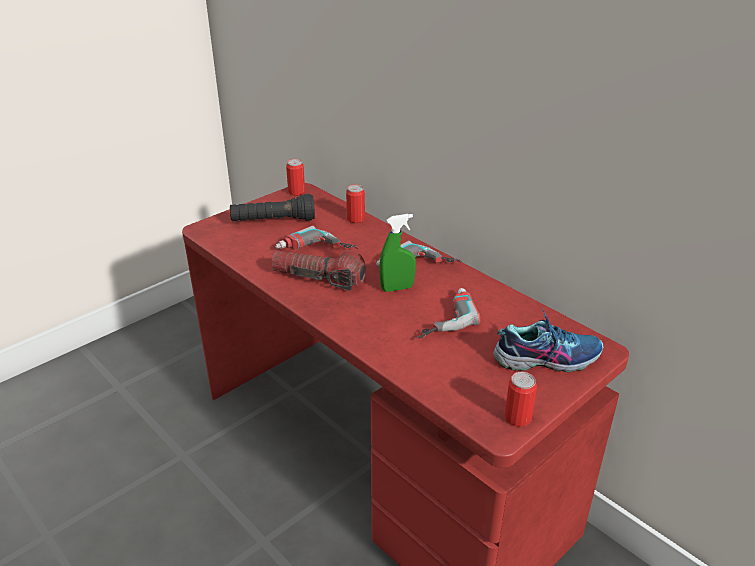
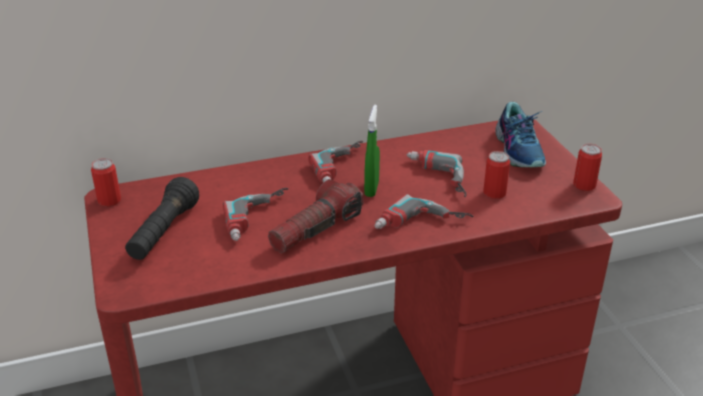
camera: 65 degrees left, 0 degrees up
can [346,184,365,223] -> can moved to [483,151,510,199]
shoe [493,307,603,372] -> shoe turned 150 degrees clockwise [495,102,546,167]
none -> power drill [375,194,474,229]

